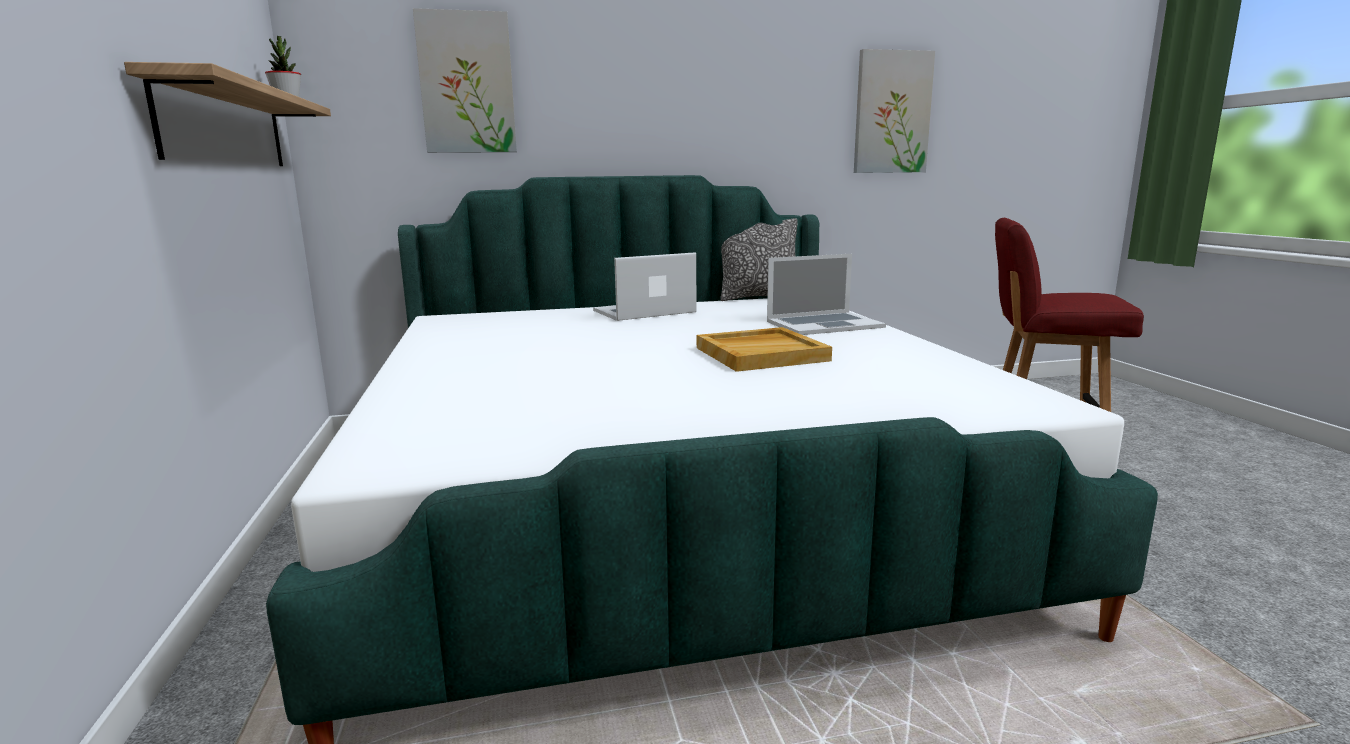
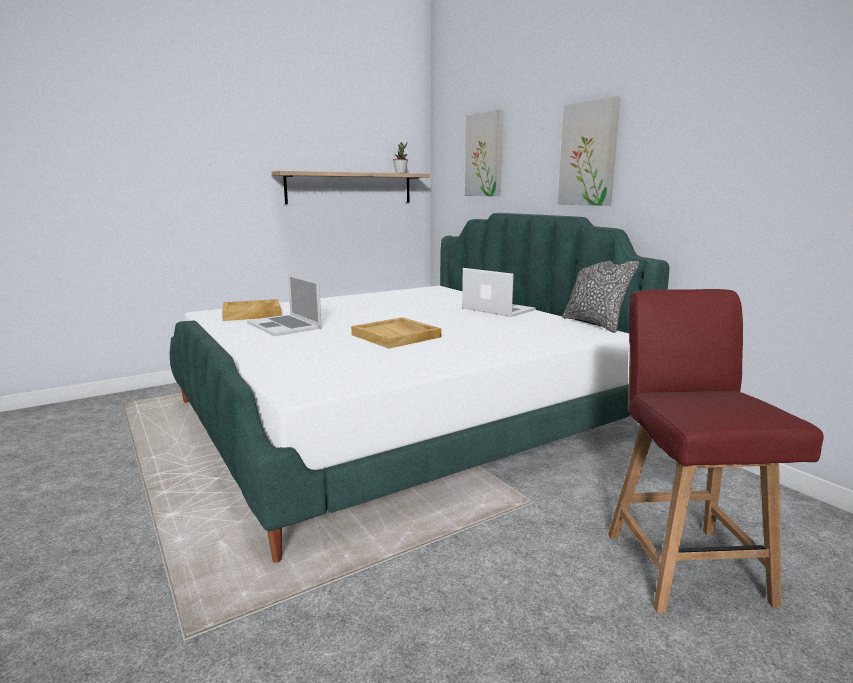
camera: 70 degrees right, 0 degrees up
laptop [767,254,886,335] -> laptop moved to [247,274,322,336]
picture [854,49,935,173] -> picture moved to [558,96,621,206]
none -> beige tray [222,299,282,321]

